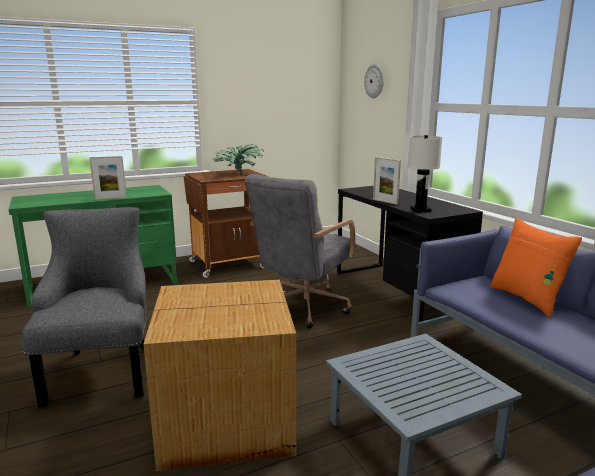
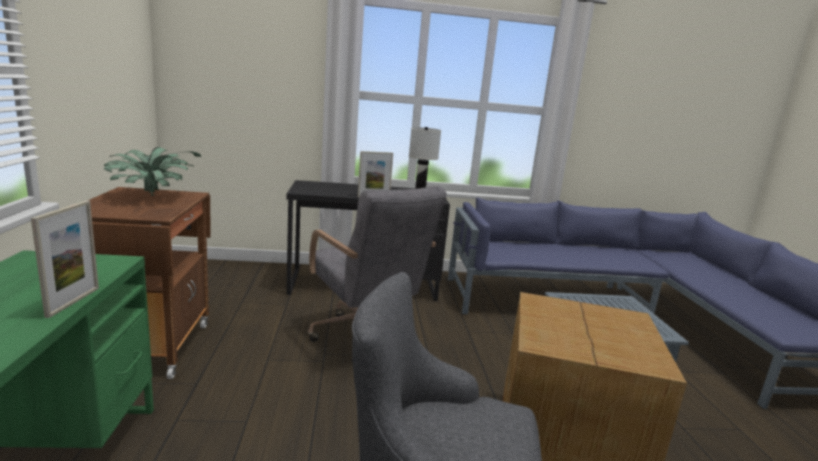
camera: 70 degrees left, 0 degrees up
wall clock [364,64,384,98] -> none
orange pillow [490,218,582,318] -> none

